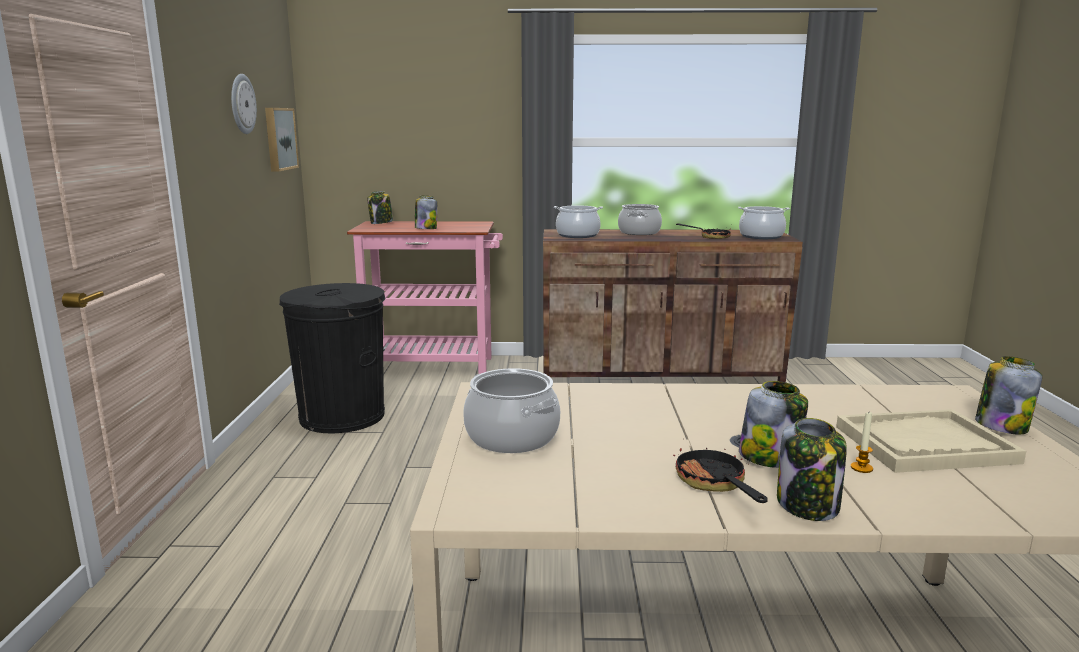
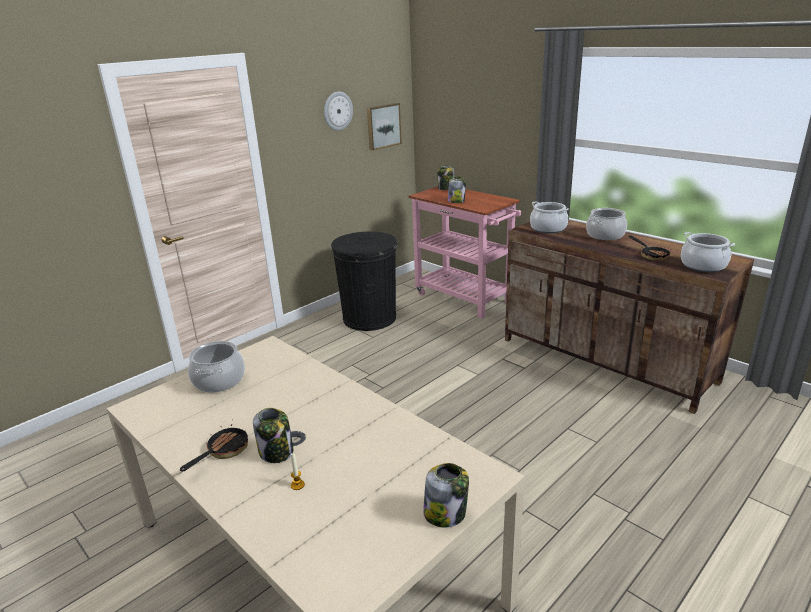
camera: 45 degrees right, 10 degrees up
jar [777,418,847,521] -> none
beige tray [836,409,1026,473] -> none

